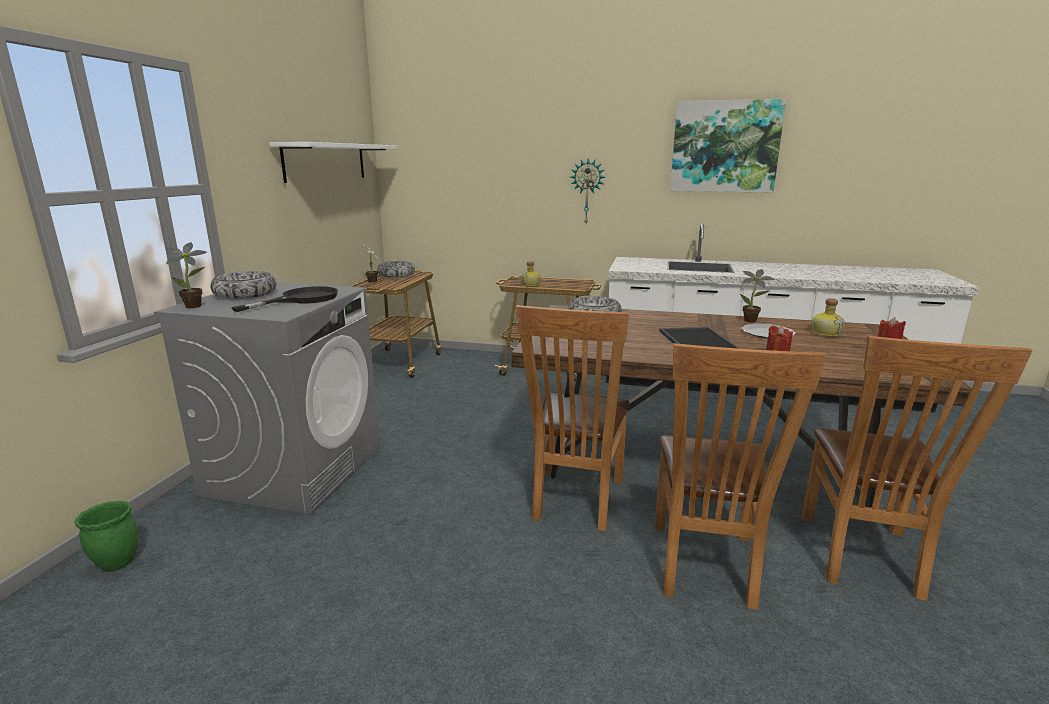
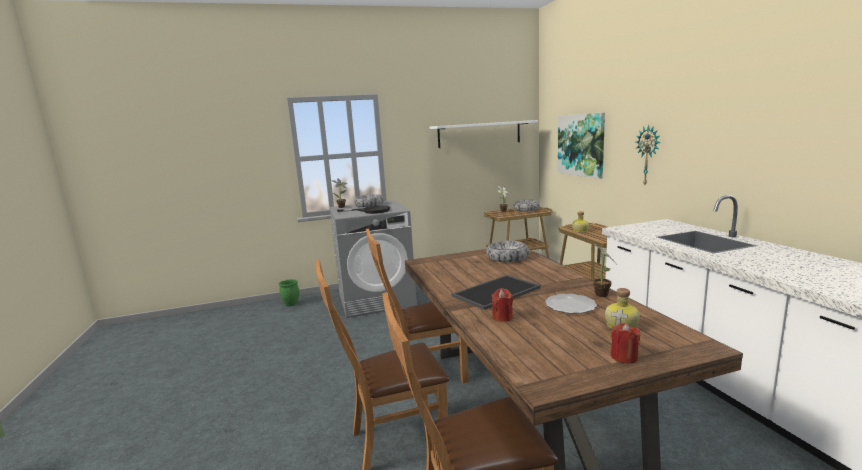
camera: 60 degrees right, 5 degrees down
picture [670,99,786,193] -> picture moved to [558,112,605,179]

